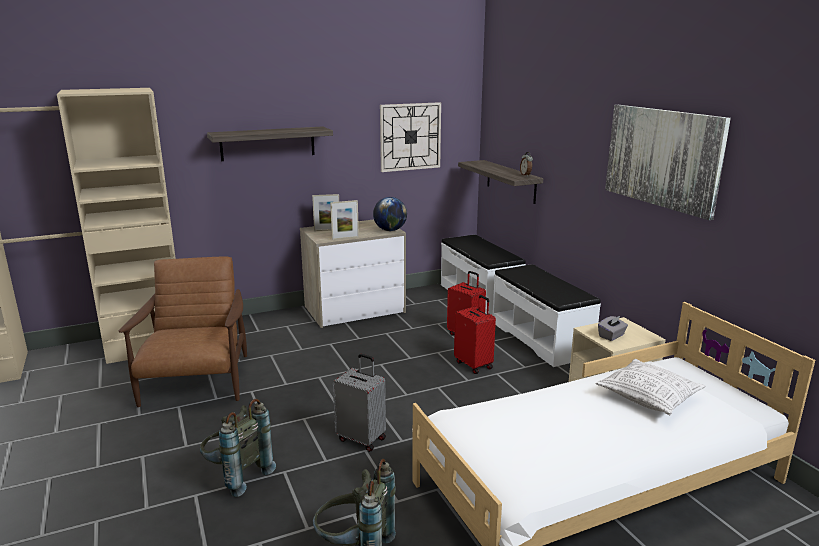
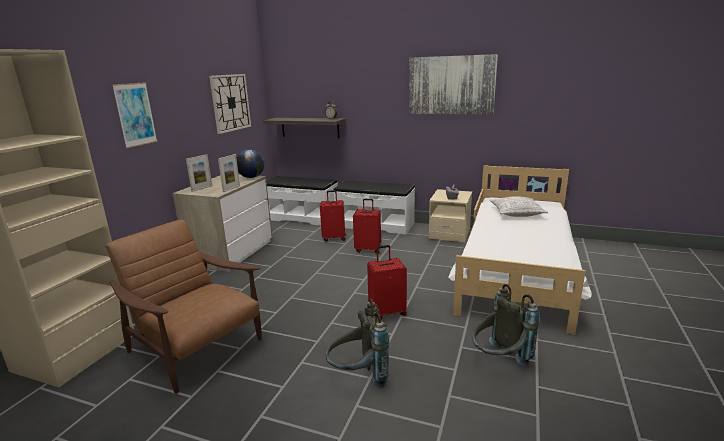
camera: 45 degrees left, 0 degrees up
shelf [207,126,333,161] -> picture [112,82,158,148]
grey suitcase [333,354,386,452] -> red suitcase [367,245,407,320]

